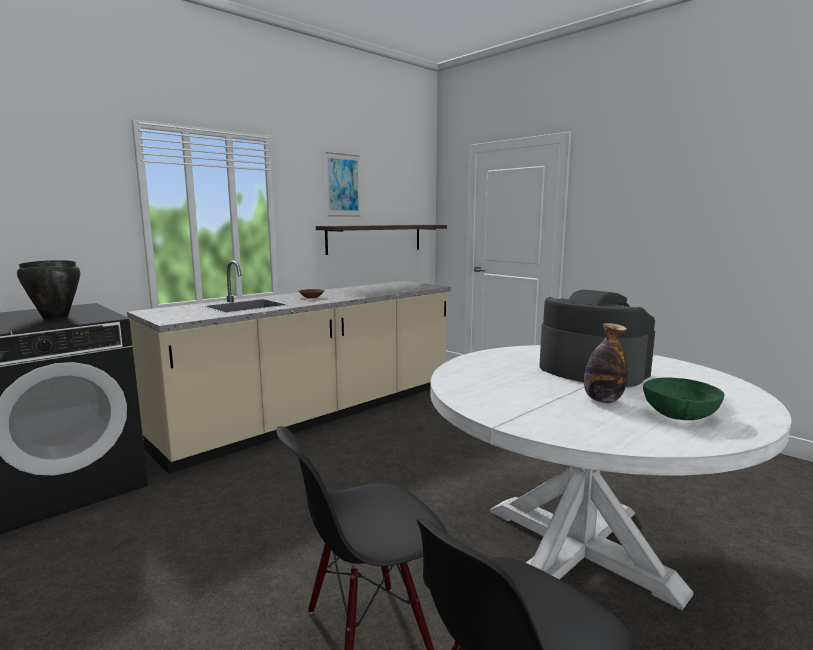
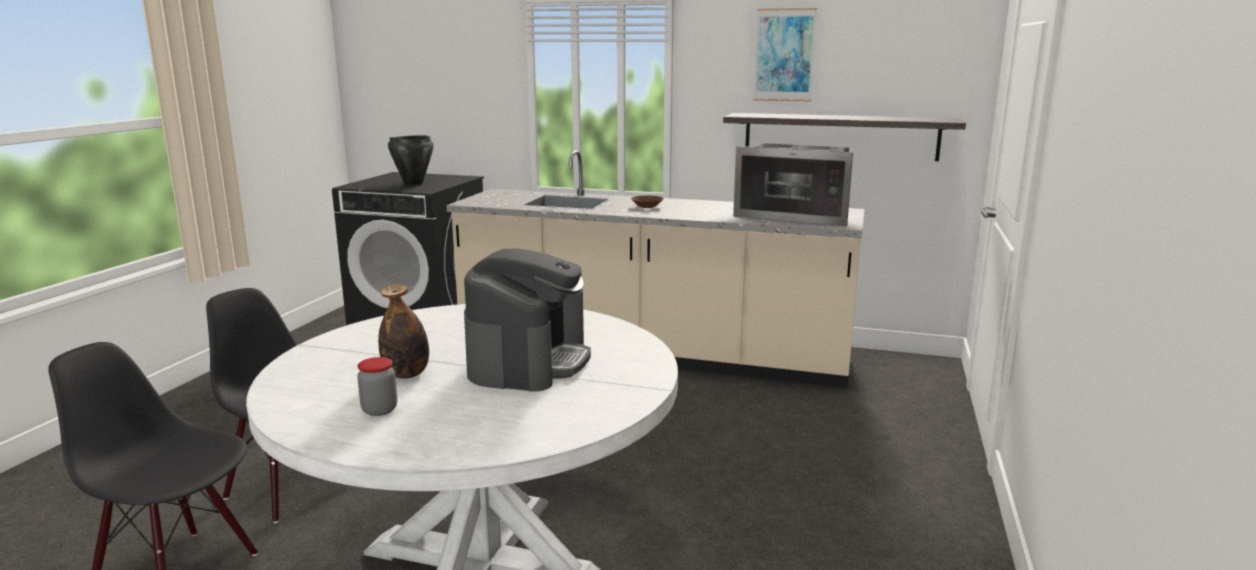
camera: 60 degrees right, 5 degrees up
green bowl [643,378,724,420] -> jar [357,357,397,416]
none -> microwave [733,143,853,227]

